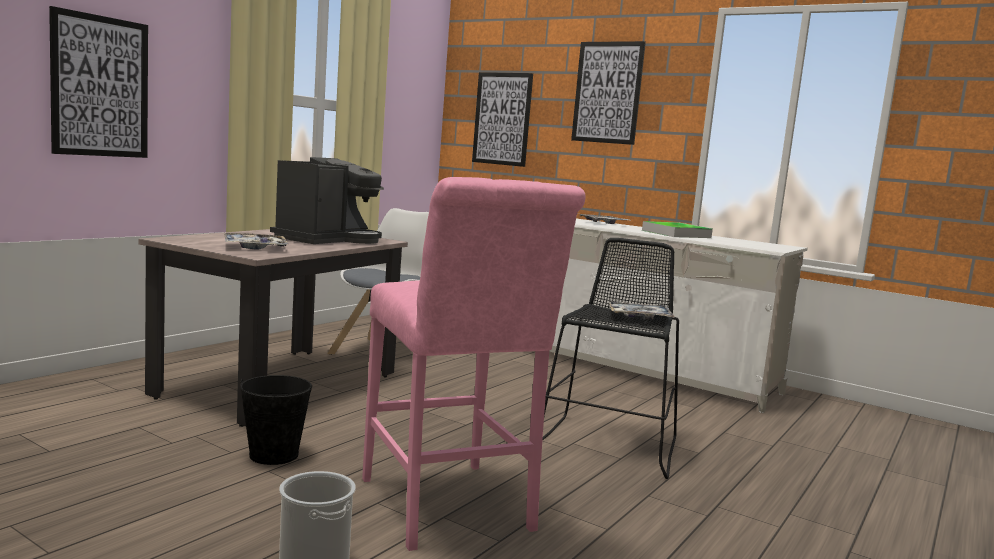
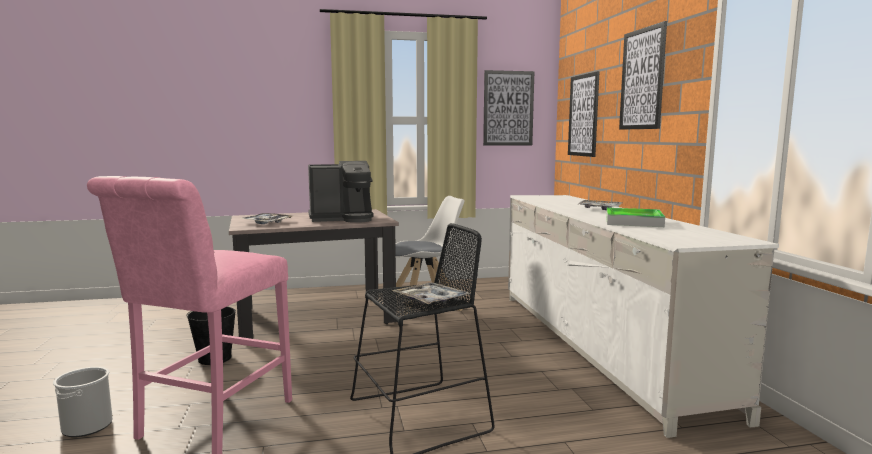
camera: 45 degrees right, 0 degrees up
picture [49,6,148,158] -> picture moved to [483,70,534,146]

